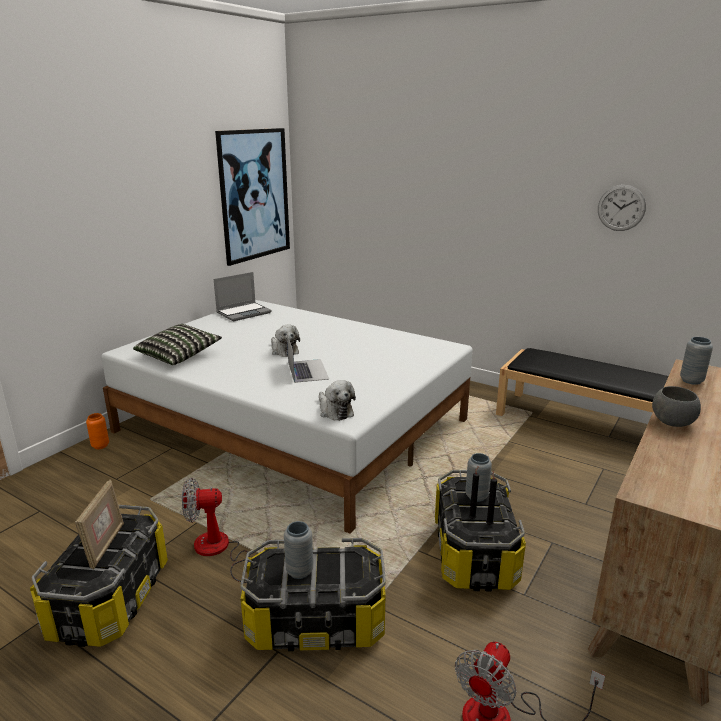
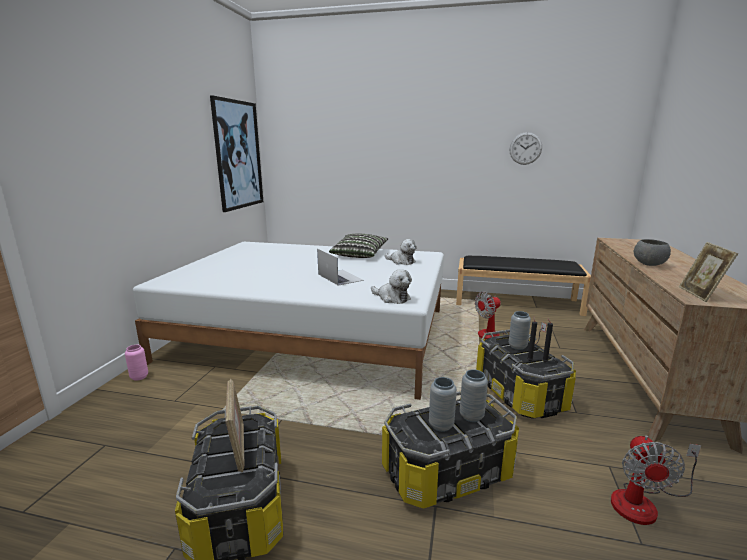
camera: 20 degrees left, 5 degrees down
orange vase [86,413,109,449] -> pink vase [125,345,148,381]
pillow [133,324,222,365] -> pillow moved to [329,234,388,258]
fan [182,478,250,583] -> fan moved to [475,292,547,344]
laptop [214,272,272,321] -> none
plush toy [271,325,300,357] -> plush toy moved to [384,239,417,265]
grey vase [680,337,713,385] -> grey vase moved to [460,369,488,422]
none -> picture frame [679,242,738,302]

